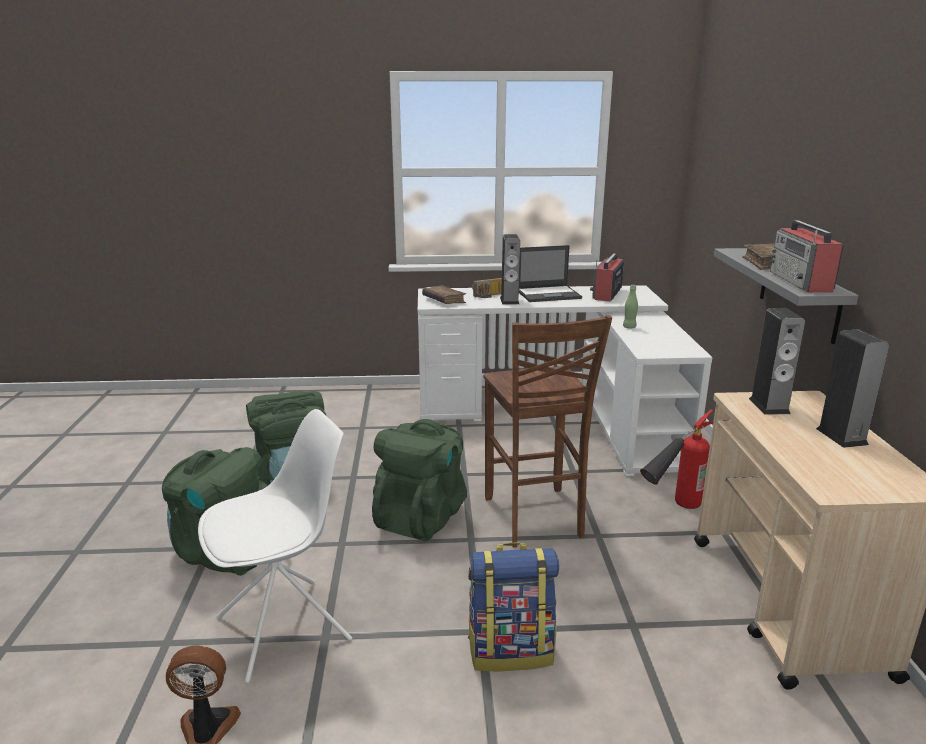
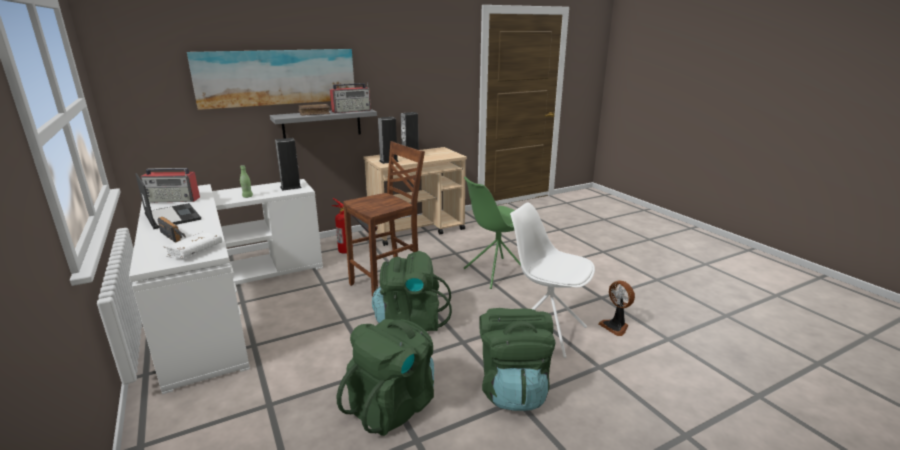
camera: 115 degrees left, 0 degrees up
brown book [422,286,466,304] -> white book [163,231,222,259]
backpack [468,543,559,671] -> green chair [464,177,521,289]
speaker [500,234,520,305] -> speaker moved to [275,138,302,191]
none -> picture [187,49,354,110]

